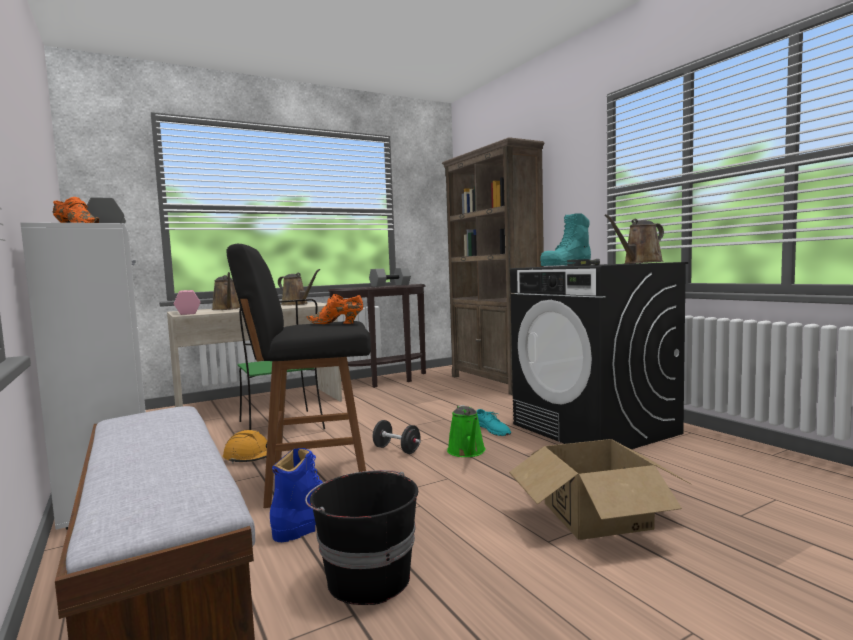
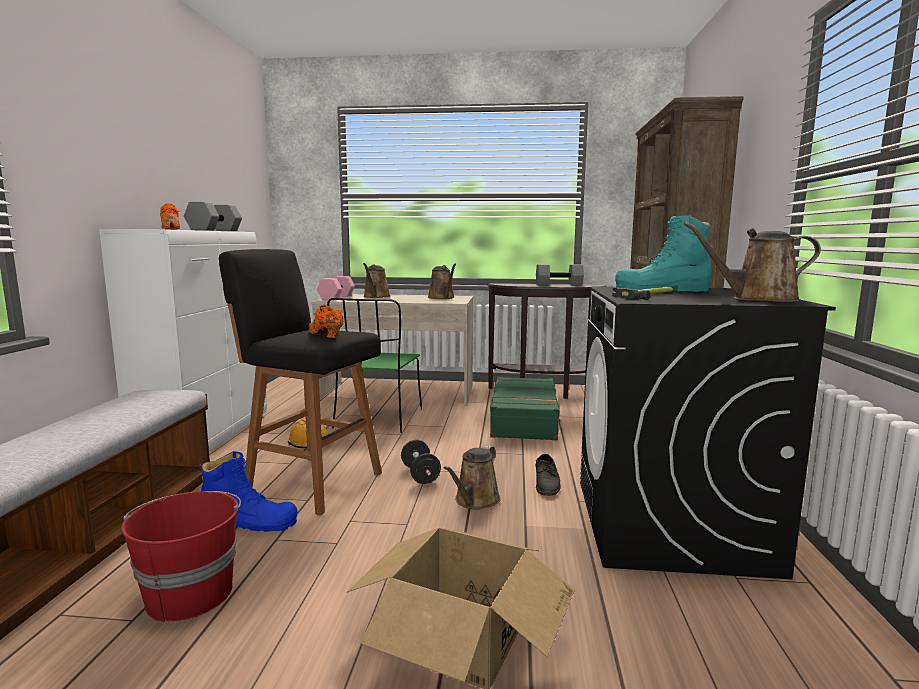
camera: 35 degrees right, 5 degrees up
black bucket [305,470,418,605] -> red bucket [121,491,241,622]
green watering can [447,405,486,457] -> brown watering can [444,445,501,509]
turquoise shoe [477,409,511,436] -> grey shoe [535,454,561,496]
none -> green suitcase [490,377,563,440]

